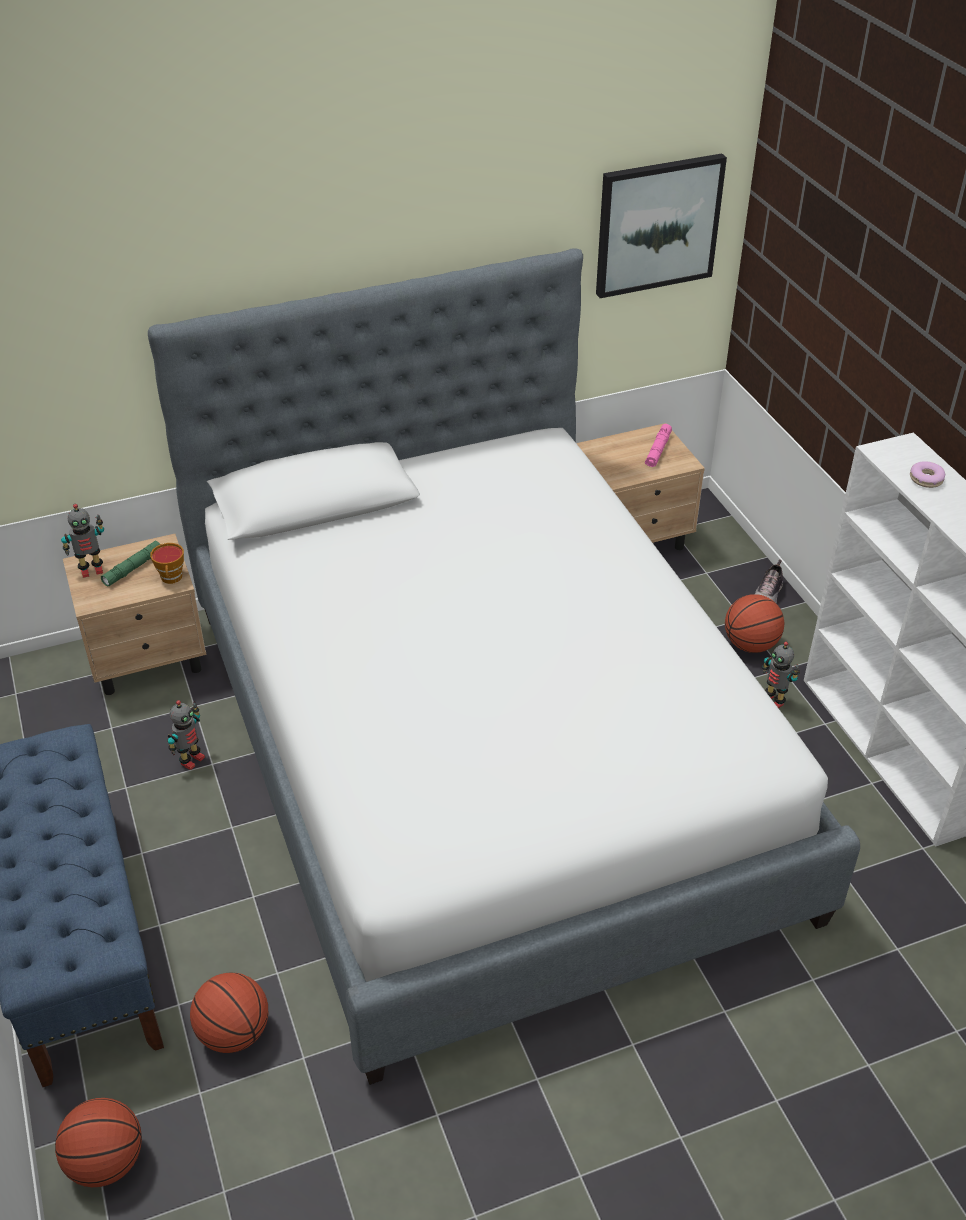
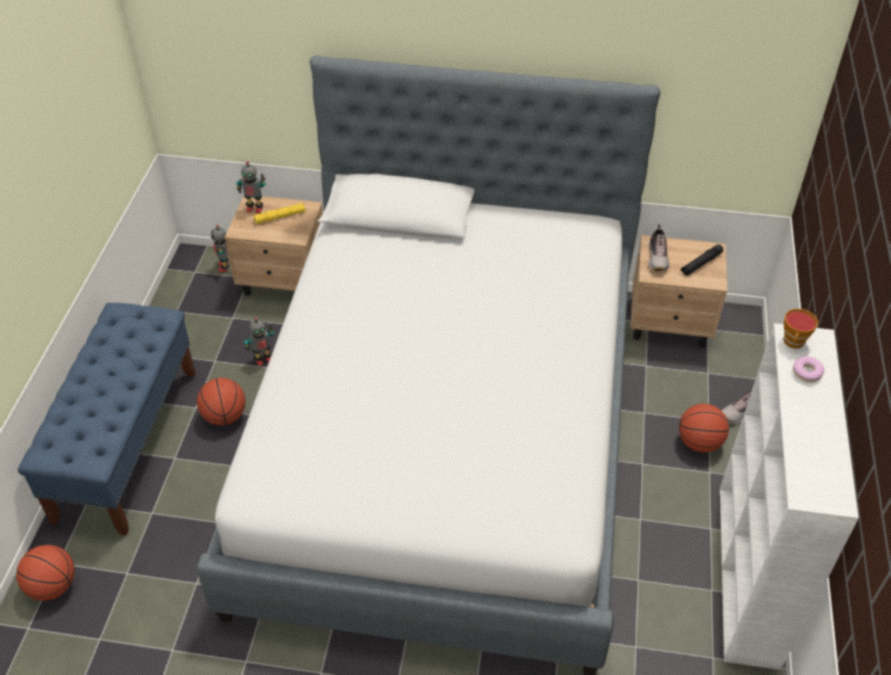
camera: 30 degrees right, 5 degrees up
green flashlight [101,541,160,587] -> yellow flashlight [254,203,306,224]
cup [150,543,184,584] -> cup moved to [783,309,818,349]
basketball [190,972,268,1053] -> basketball moved to [197,378,246,425]
picture [596,154,727,298] -> none
pink flashlight [645,424,672,467] -> black flashlight [681,244,723,276]
toy robot [762,642,800,708] -> toy robot moved to [211,225,229,272]
none -> shoe [648,224,669,271]

